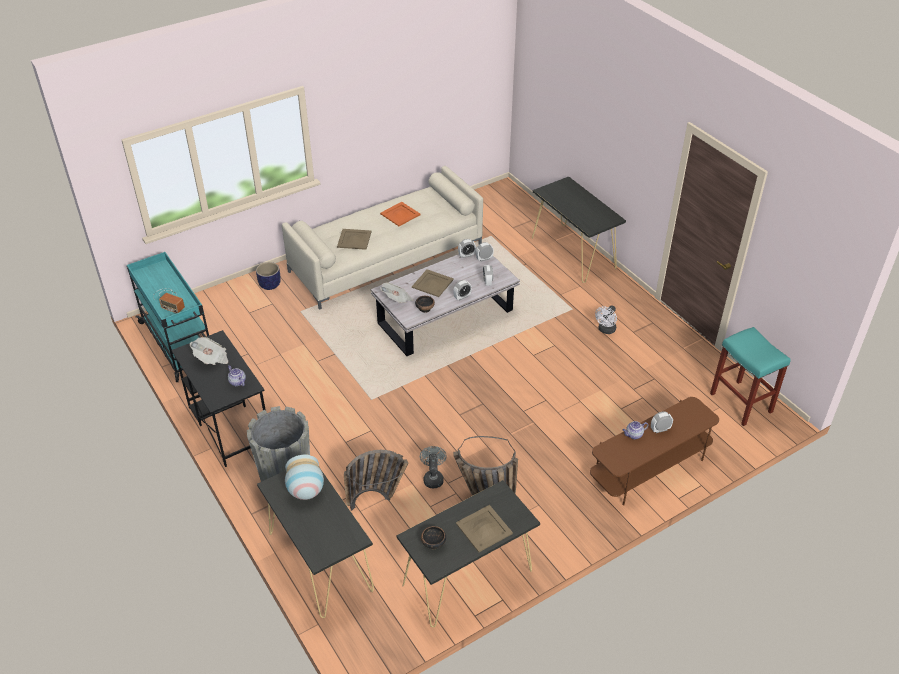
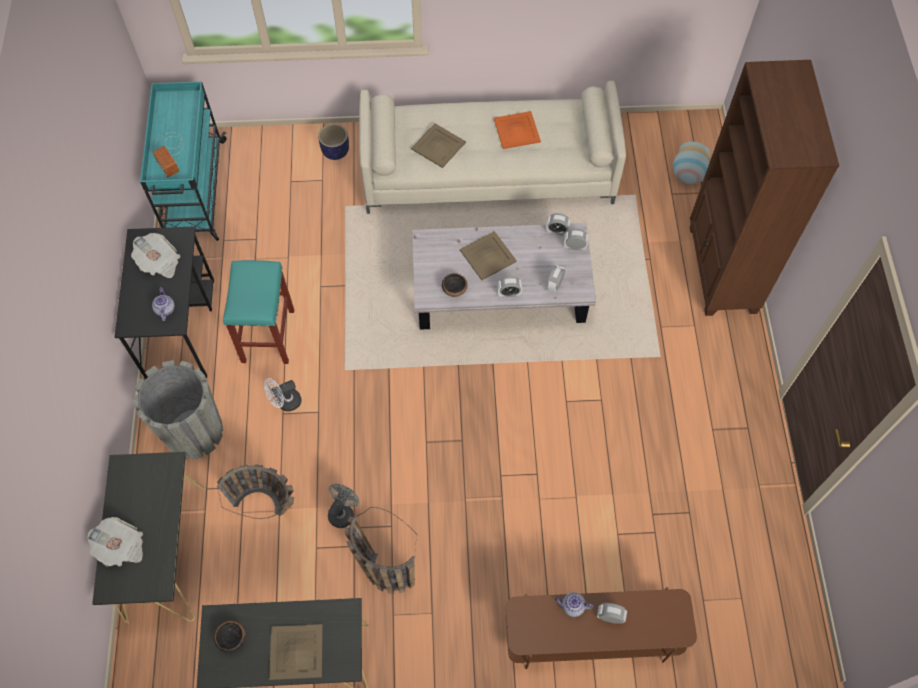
camera: 30 degrees right, 20 degrees up
vase [285,454,324,500] -> vase moved to [673,142,711,184]
newspaper [380,282,414,303] -> newspaper moved to [87,517,143,567]
black console table [532,176,626,283] -> brown bookcase [690,60,839,316]
white fan [595,305,617,334] -> white fan moved to [264,378,301,411]
turquoise stool [710,327,791,426] -> turquoise stool moved to [223,260,294,364]

